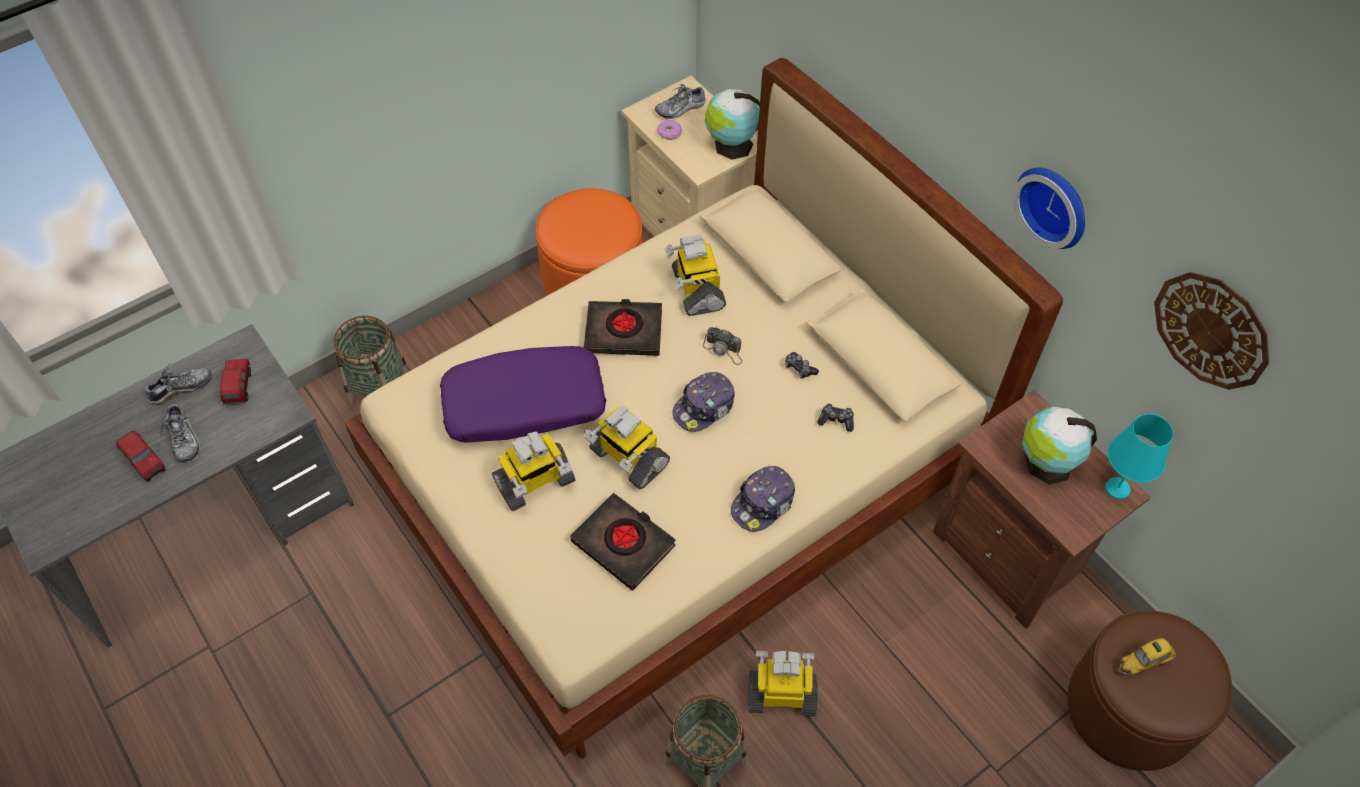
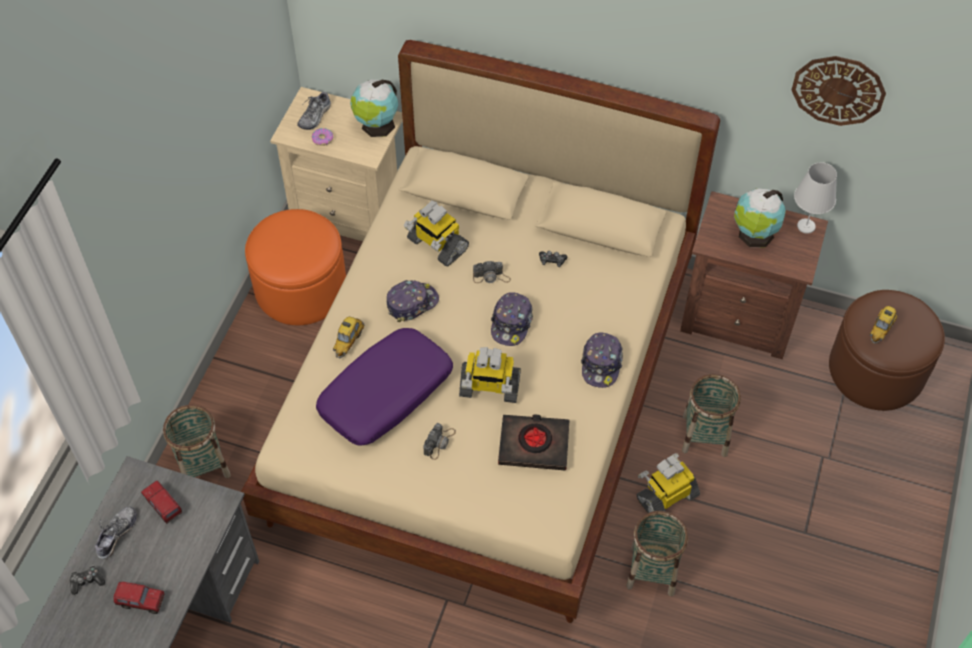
camera: 35 degrees left, 0 degrees up
shoe [160,401,200,463] -> none
toy robot [492,431,575,511] -> camera [423,423,456,460]
black book [584,299,662,356] -> cap [387,280,439,322]
game controller [817,404,854,432] -> game controller moved to [70,565,105,595]
wall clock [1013,168,1085,249] -> none
turquoise table lamp [1105,414,1173,499] -> white table lamp [794,162,837,234]
none -> toy car [333,317,365,359]
none -> basket [682,374,741,457]

